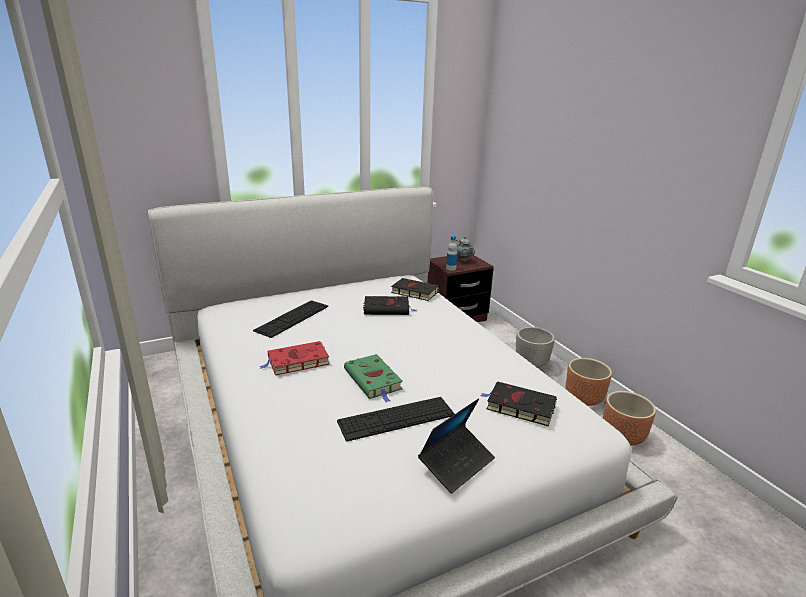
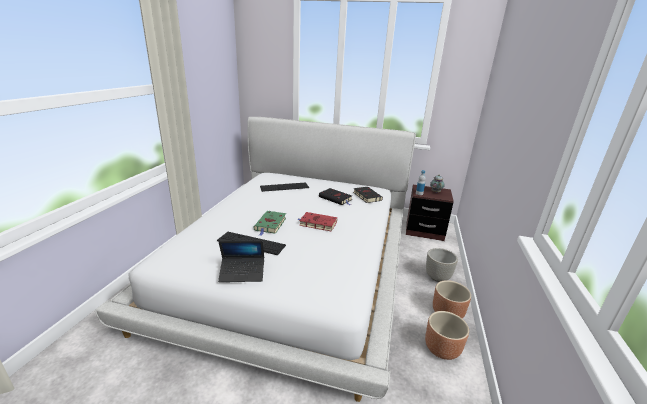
camera: 40 degrees right, 0 degrees up
red book [259,341,330,375] -> red book moved to [298,212,337,232]
black book [480,381,557,426] -> none

